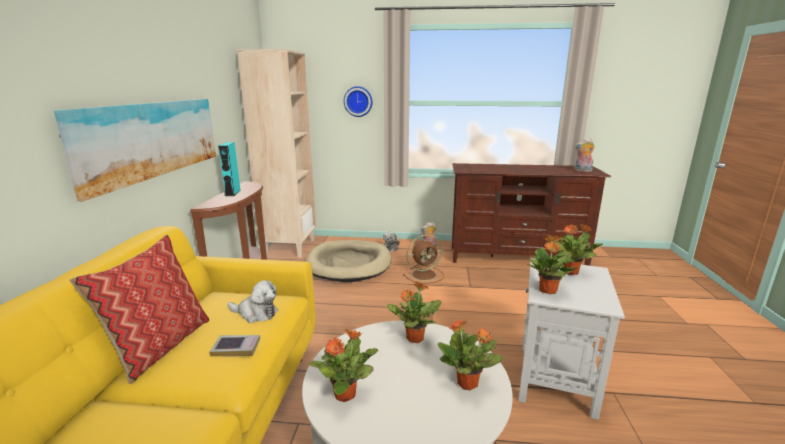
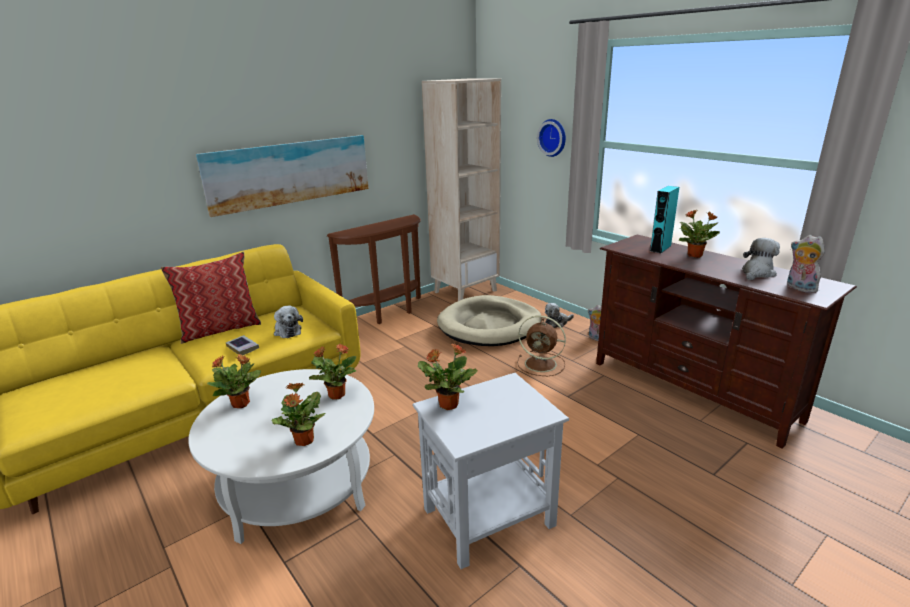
camera: 45 degrees right, 5 degrees up
turquoise speaker [218,142,240,196] -> turquoise speaker moved to [650,186,679,253]
potted plant [555,224,603,275] -> potted plant moved to [679,210,720,258]
none -> plush toy [742,238,780,280]

